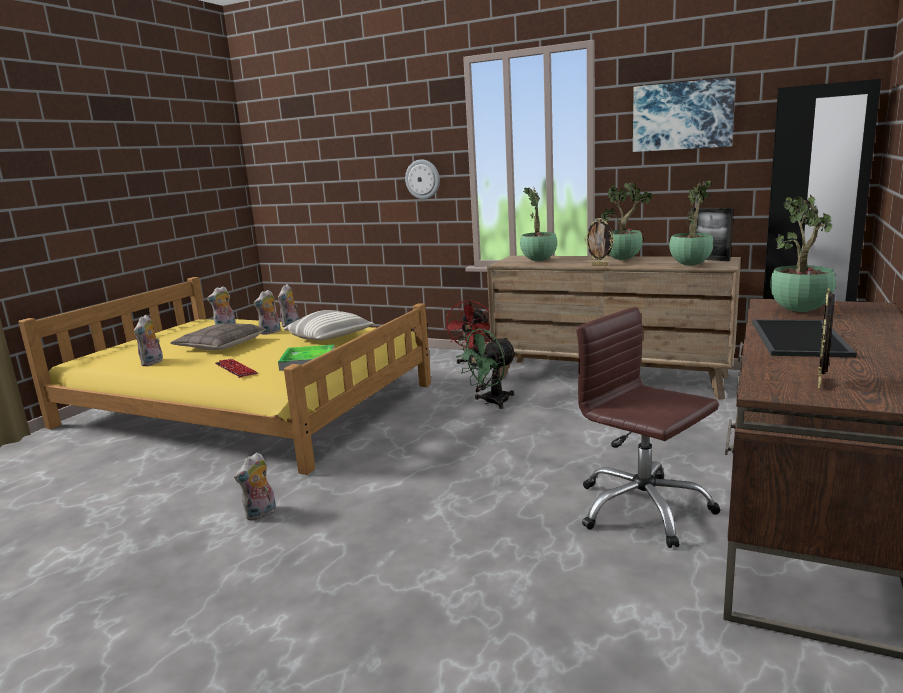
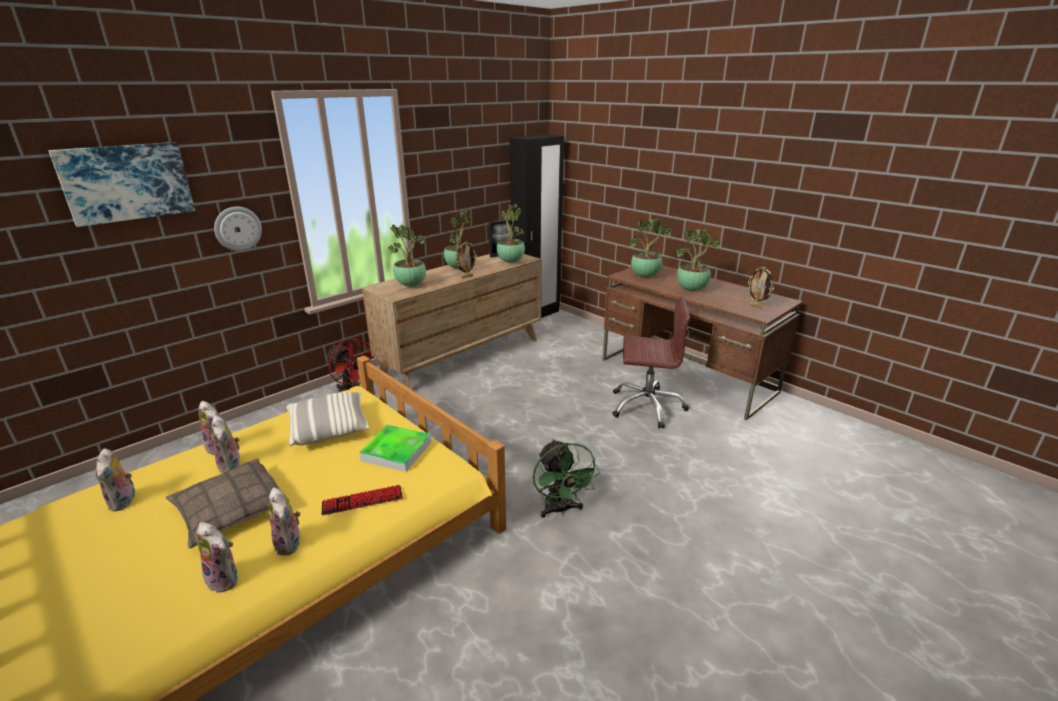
camera: 70 degrees left, 10 degrees up
plush toy [234,452,276,521] -> plush toy moved to [268,487,301,555]
green fan [456,328,517,409] -> green fan moved to [533,439,600,518]
brown office chair [576,307,720,548] -> brown office chair turned 150 degrees counterclockwise [612,296,690,429]
picture [633,77,736,152] -> picture moved to [48,142,195,227]
tray [752,320,857,357] -> potted plant [675,228,721,291]

